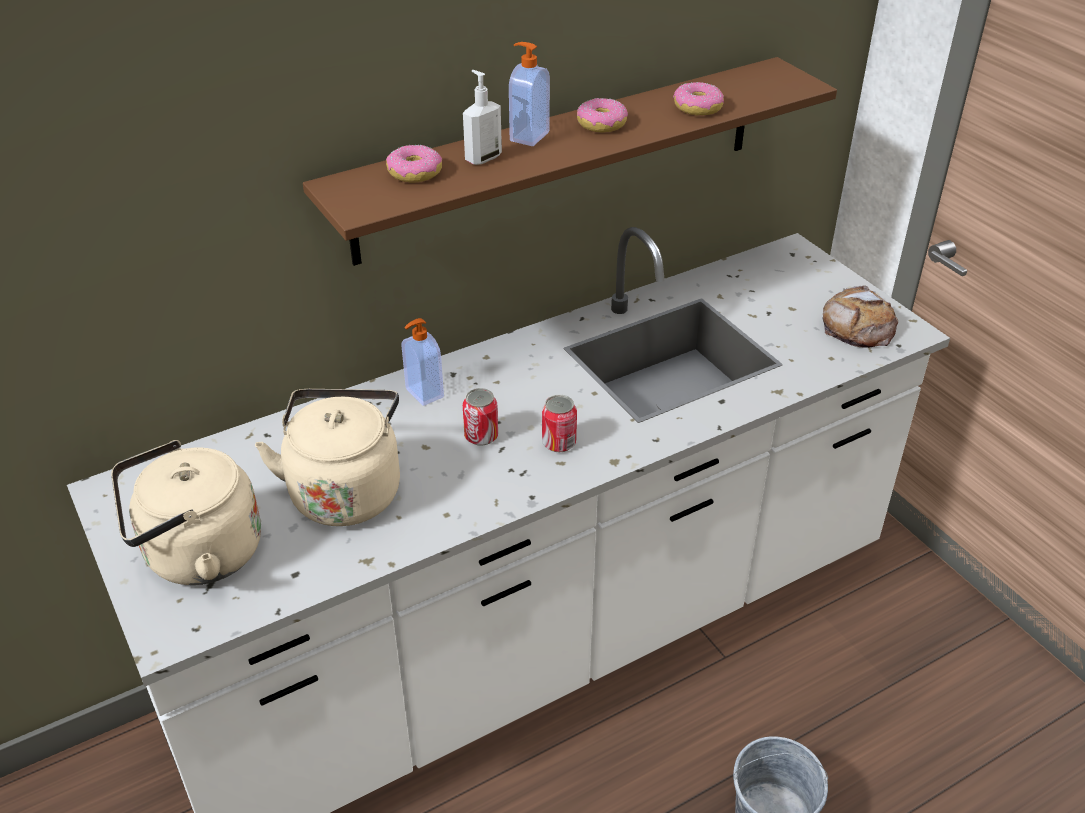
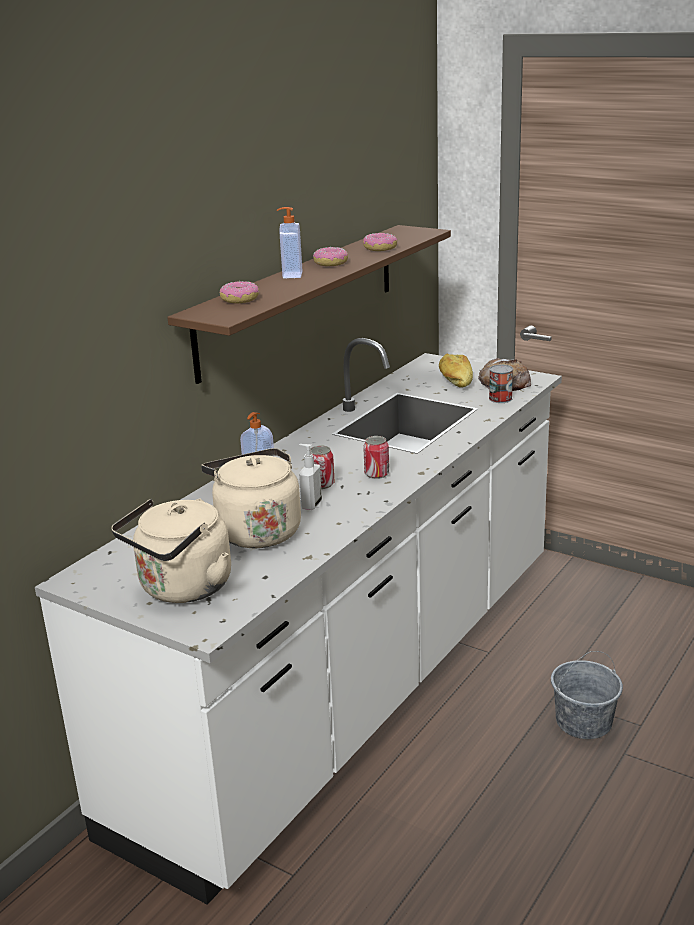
camera: 25 degrees left, 15 degrees down
soap dispenser [463,70,502,165] -> soap dispenser moved to [299,444,322,510]
none -> bread [439,354,473,388]
none -> can [489,365,513,403]

